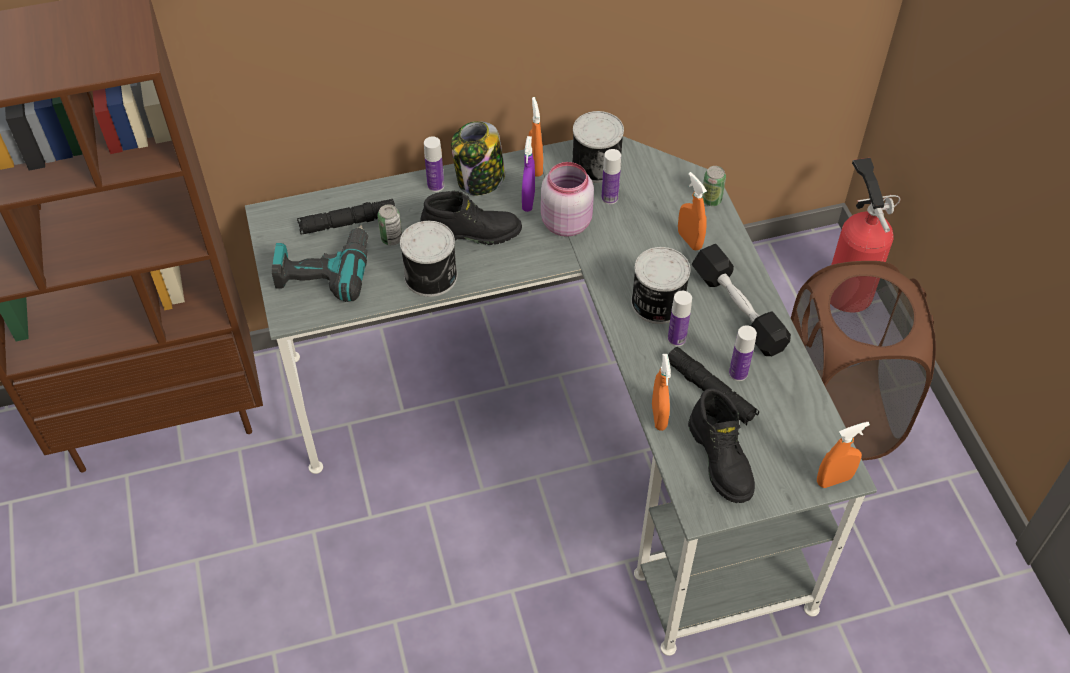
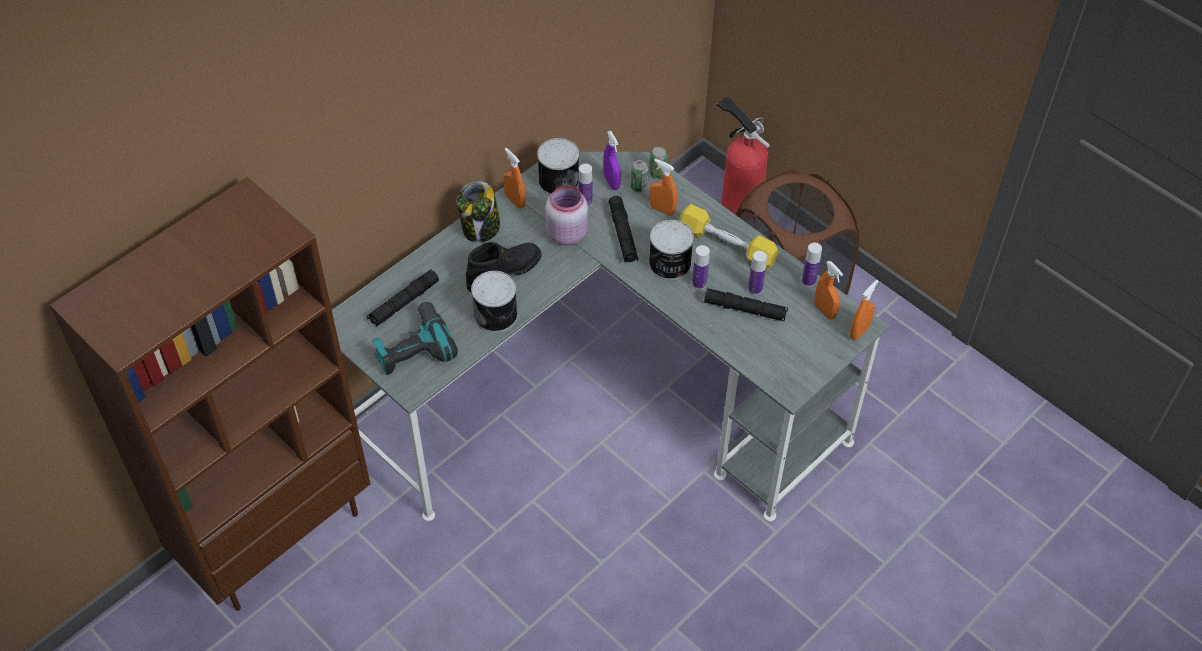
camera: 30 degrees left, 0 degrees up
can [377,204,402,245] -> can moved to [631,160,649,192]
bottle [424,136,444,192] -> bottle moved to [802,243,822,287]
purple spray bottle [522,136,535,212] -> purple spray bottle moved to [603,131,621,190]
orange spray bottle [652,354,671,431] -> orange spray bottle moved to [814,261,843,319]
black boot [688,388,755,503] -> none
black dumbbell [692,244,791,356] -> yellow dumbbell [679,204,779,269]
none -> black flashlight [609,196,638,263]

